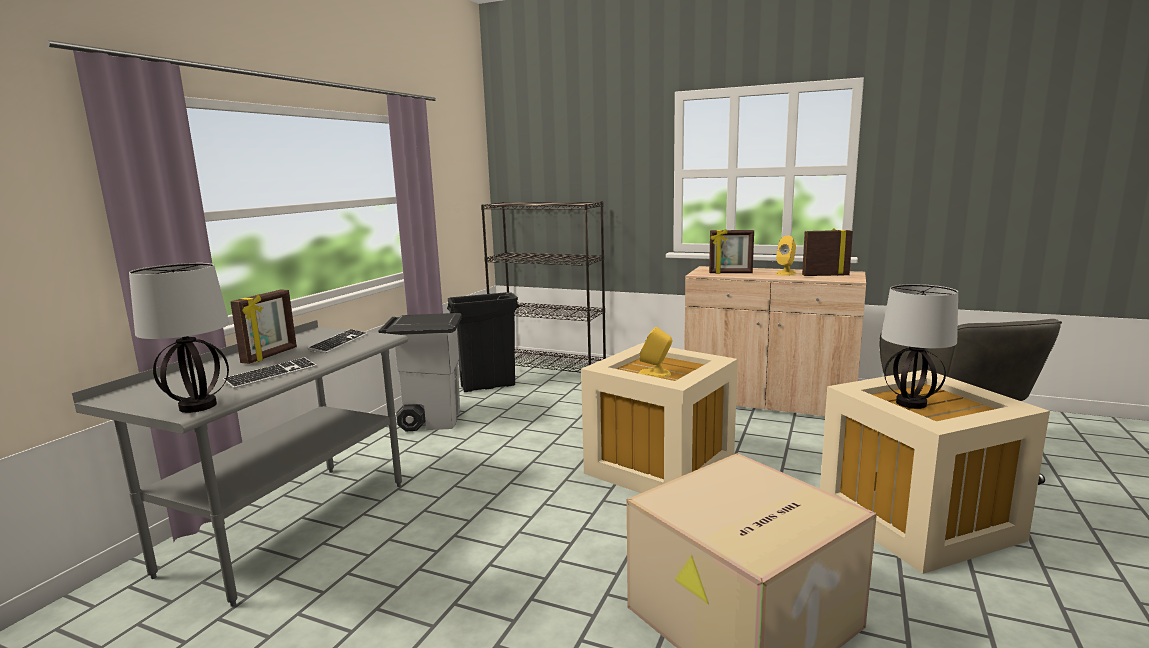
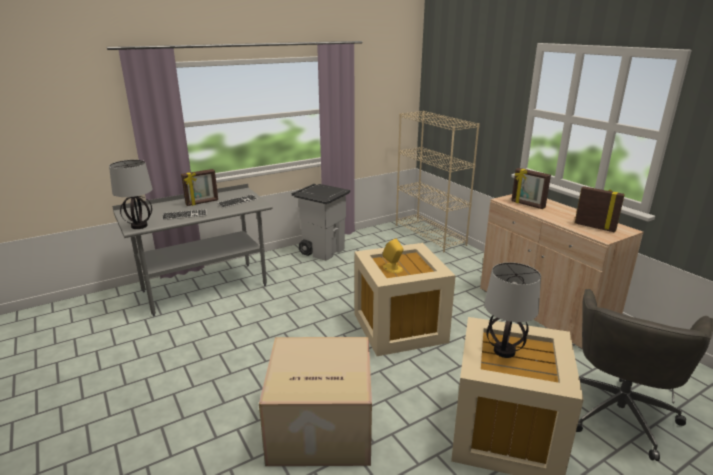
camera: 35 degrees right, 10 degrees up
black trash can [447,292,519,392] -> none
black bookcase [481,201,606,373] -> beige bookcase [396,111,480,252]
yellow speaker [776,236,796,276] -> none

